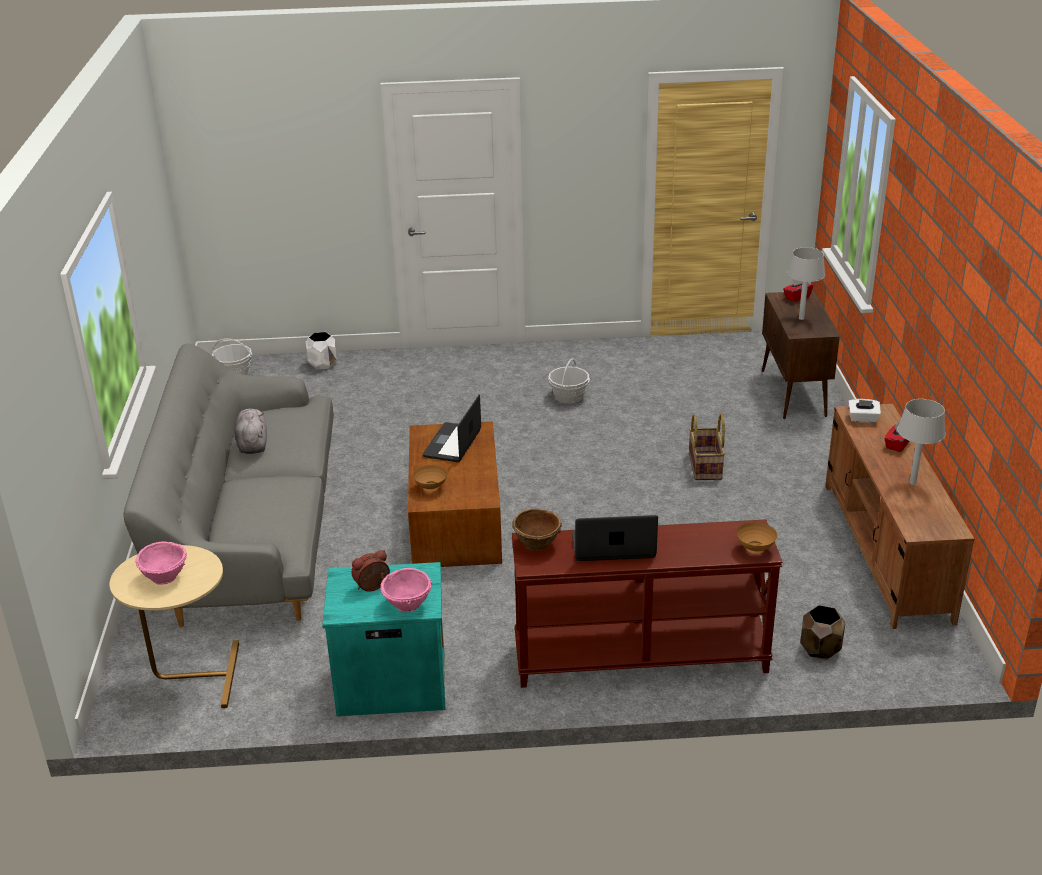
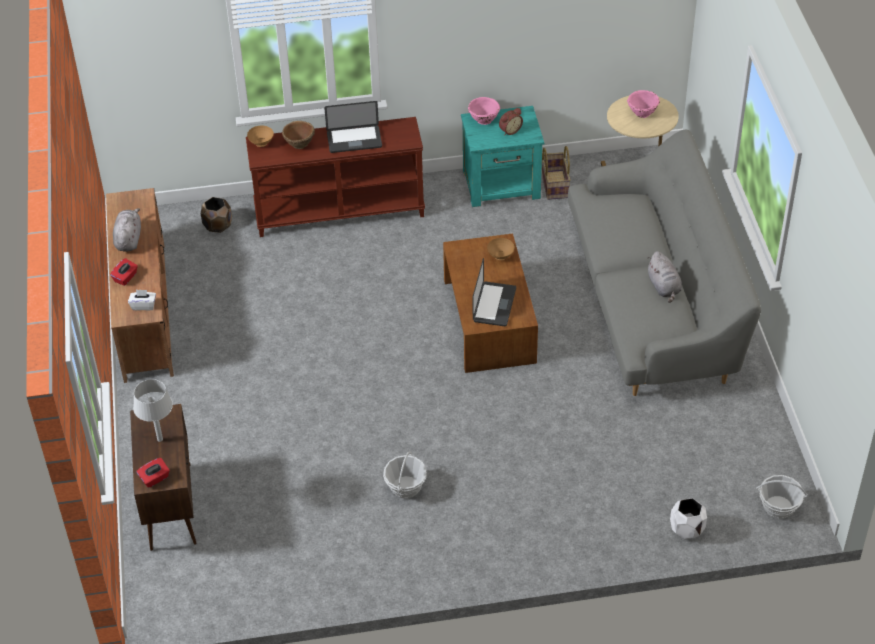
camera: 175 degrees right, 15 degrees up
brown bowl [512,508,562,551] -> brown bowl moved to [282,121,315,149]
basket [689,413,725,480] -> basket moved to [541,146,571,200]
grey table lamp [897,399,945,485] -> grey plush toy [113,208,141,252]

